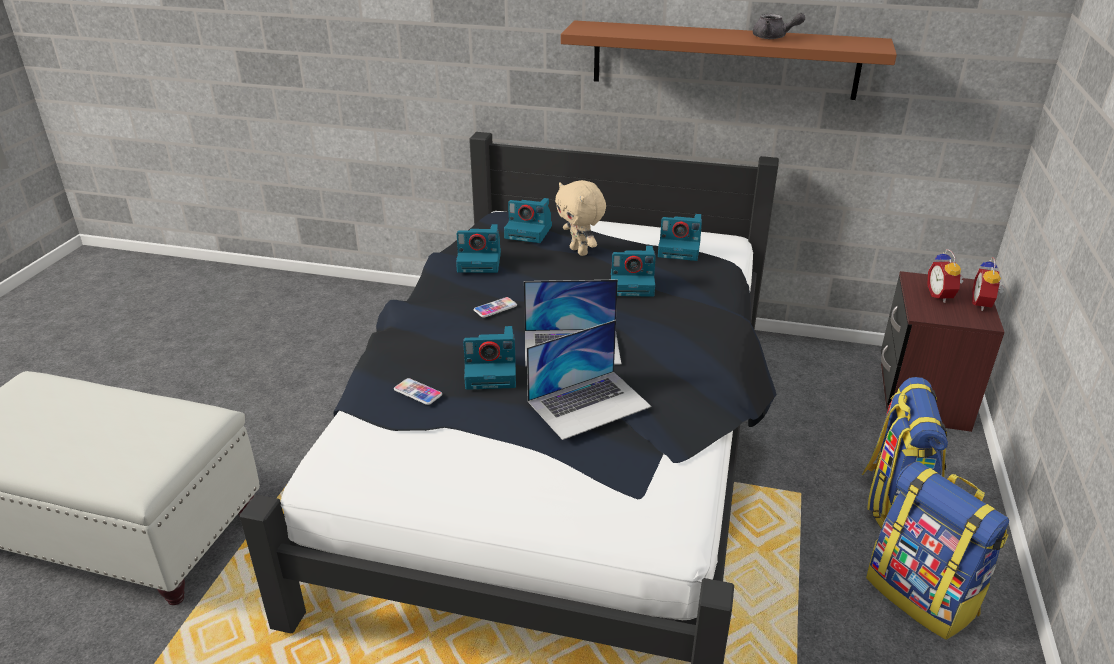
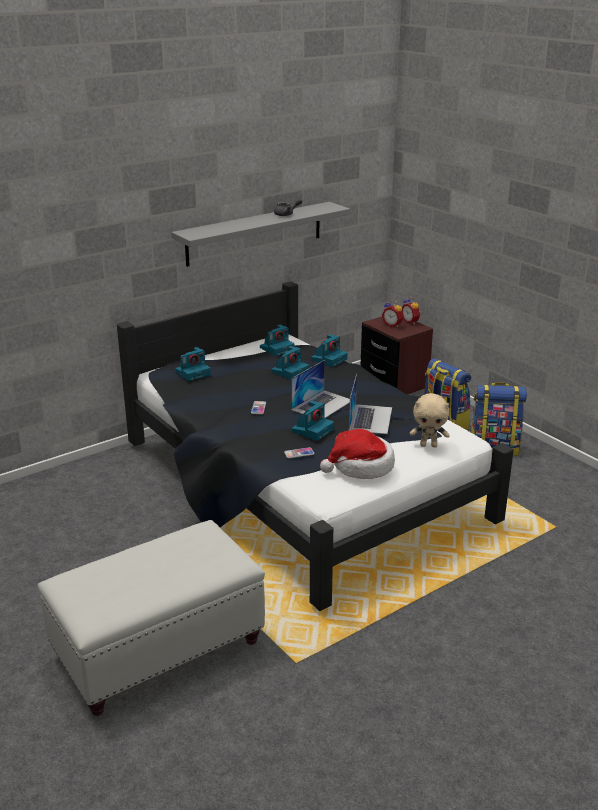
camera: 50 degrees left, 5 degrees down
camera [456,224,501,273] -> camera moved to [311,334,348,367]
beige plush toy [555,180,606,256] -> beige plush toy moved to [410,393,449,448]
brown shelf [561,20,897,100] -> grey shelf [171,202,350,267]
none -> hat [320,429,395,479]

